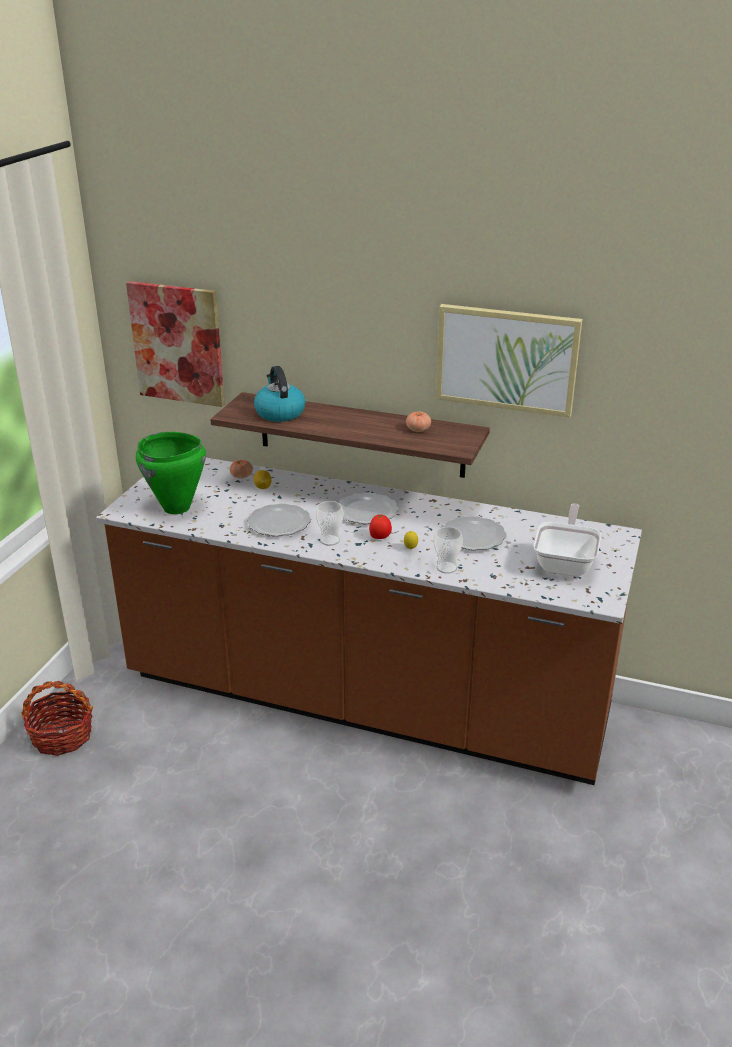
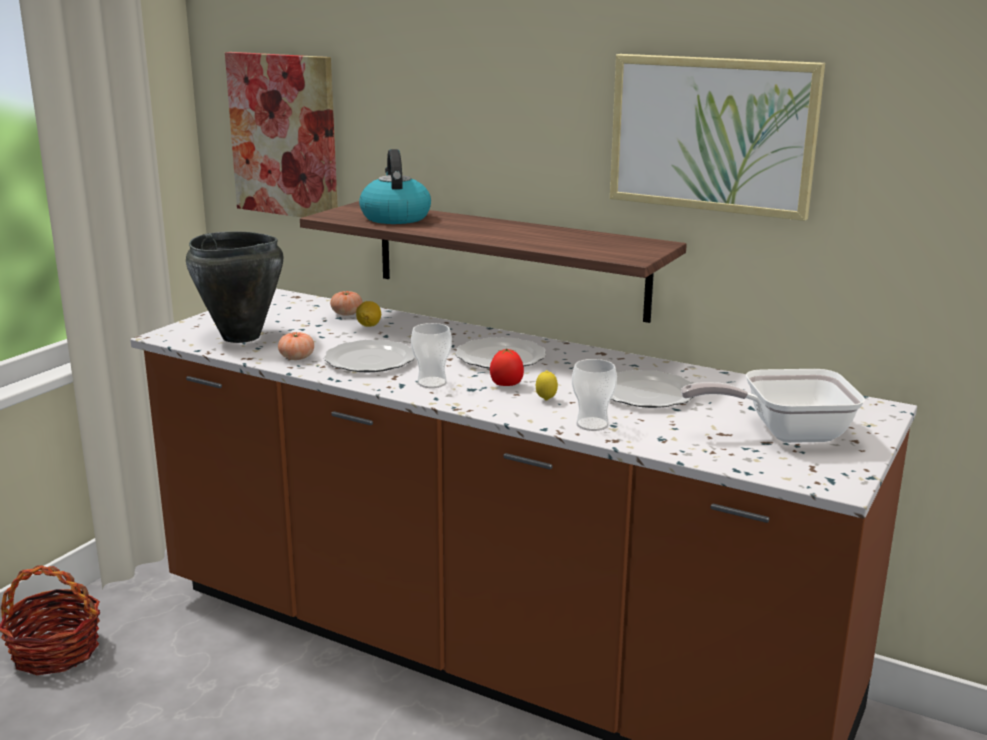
camera: 10 degrees right, 10 degrees down
green cooking pot [136,432,206,514] -> black cooking pot [186,231,284,343]
tomato [406,412,431,432] -> tomato moved to [278,332,314,360]
frying pan [533,503,601,577] -> frying pan turned 120 degrees counterclockwise [681,369,865,443]

